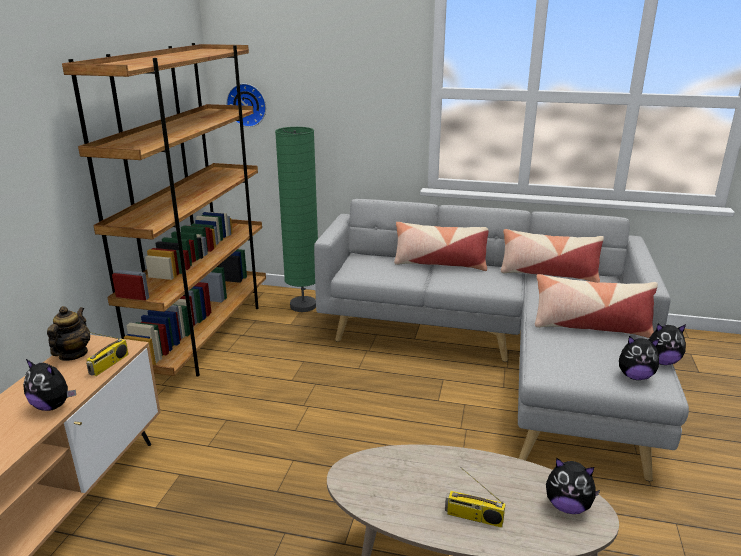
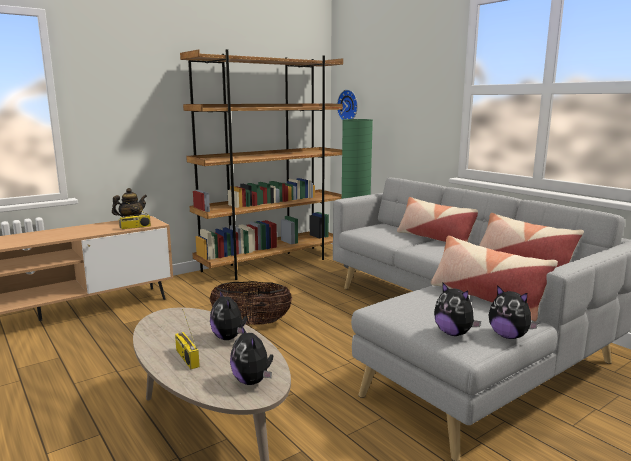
camera: 40 degrees right, 10 degrees down
plush toy [23,359,76,411] -> plush toy moved to [210,290,247,340]
none -> basket [210,281,293,325]

